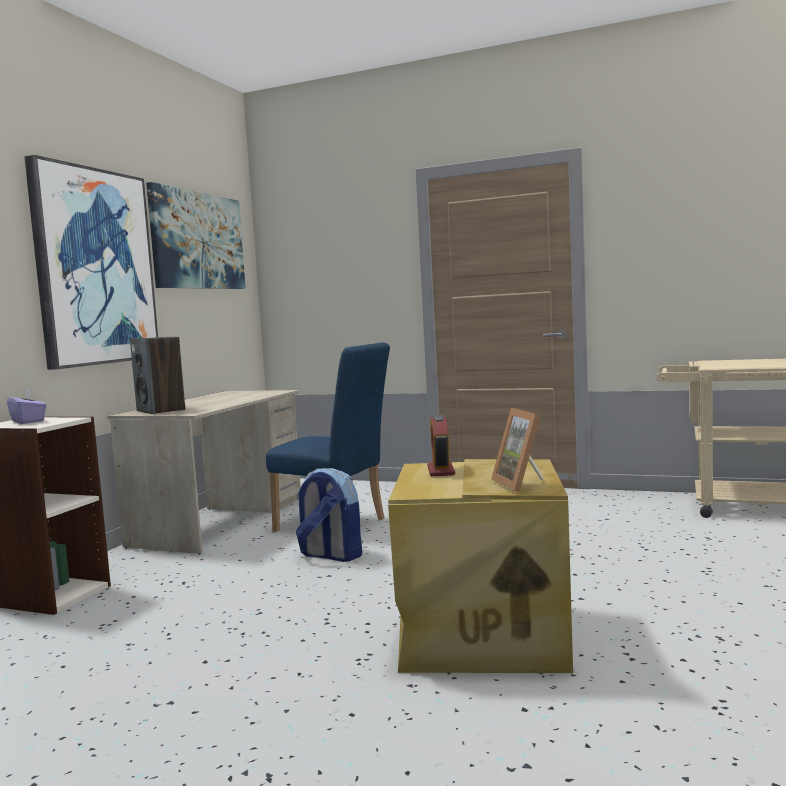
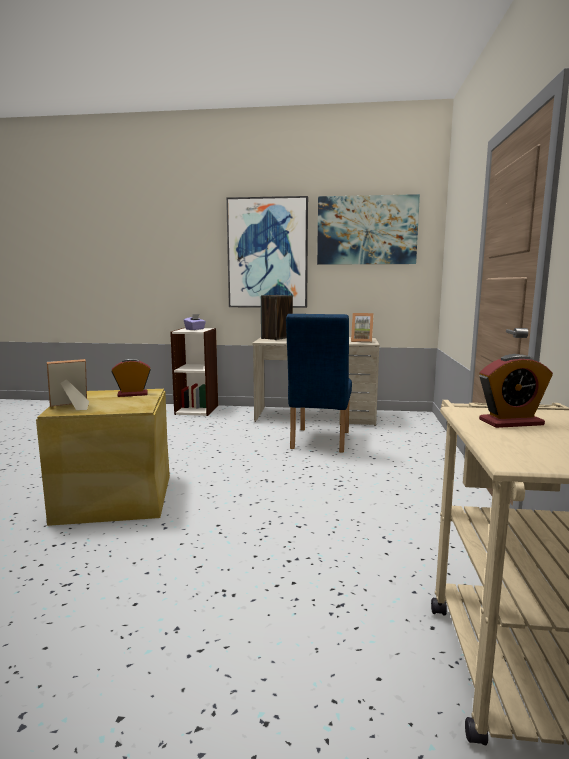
camera: 75 degrees right, 5 degrees up
backpack [296,468,362,562] -> none
none -> picture frame [351,313,374,342]
none -> alarm clock [479,354,553,428]

